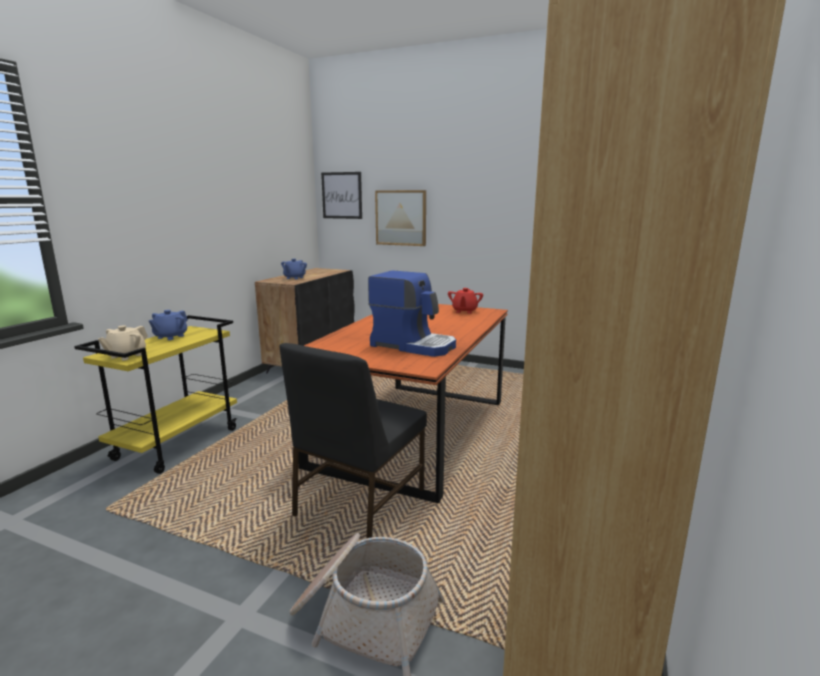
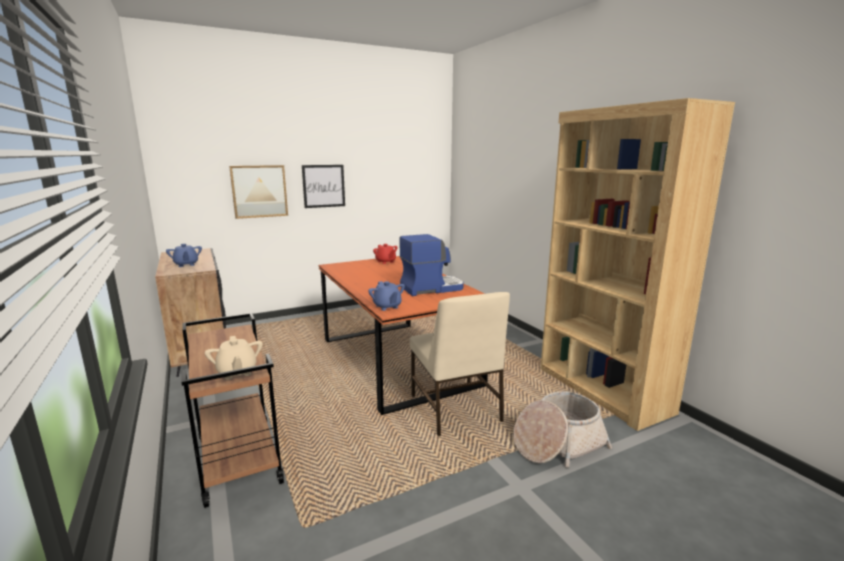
camera: 50 degrees left, 0 degrees up
yellow cart [74,315,237,474] -> brown cart [181,313,284,508]
blue teapot [149,310,188,340] -> blue teapot moved to [368,281,405,311]
black chair [280,343,427,538] -> beige chair [410,292,510,436]
picture [321,172,362,219] -> picture moved to [302,165,345,208]

